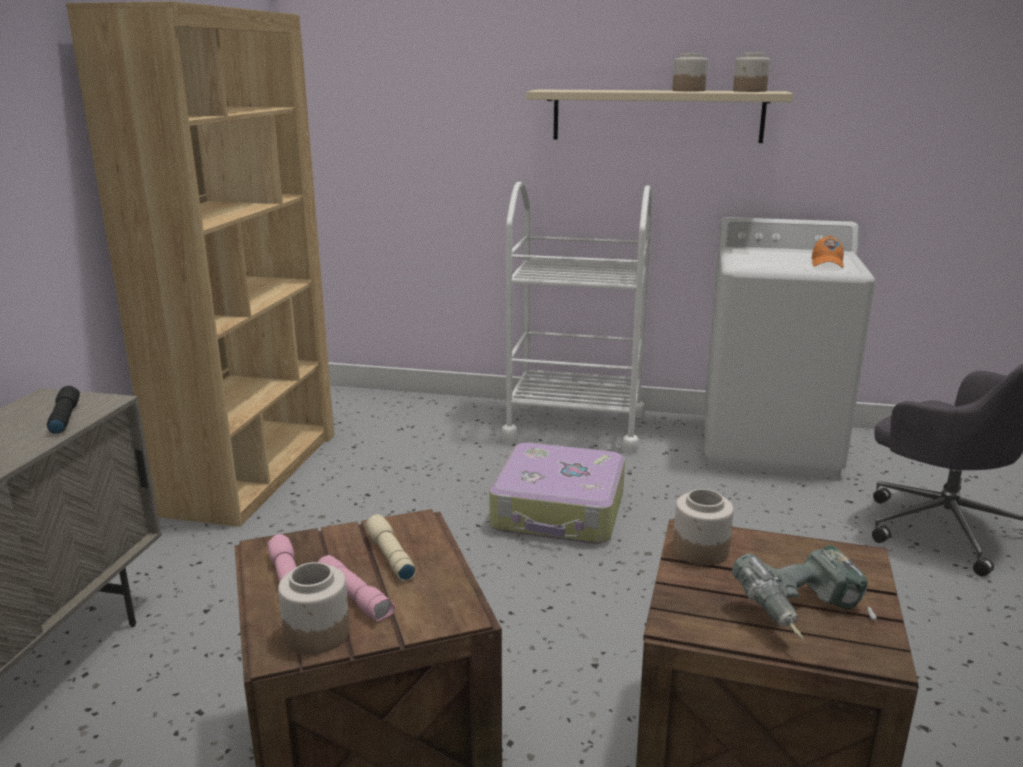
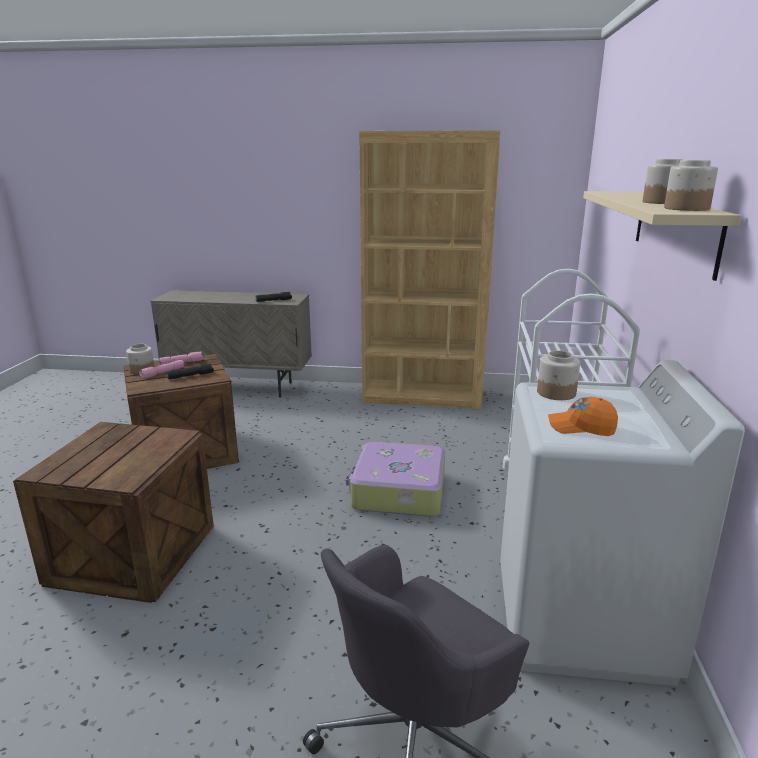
camera: 85 degrees right, 0 degrees up
beige flashlight [365,514,415,581] -> black flashlight [166,363,214,379]
jar [673,489,734,566] -> jar moved to [537,351,580,400]
power drill [732,545,877,639] -> none

